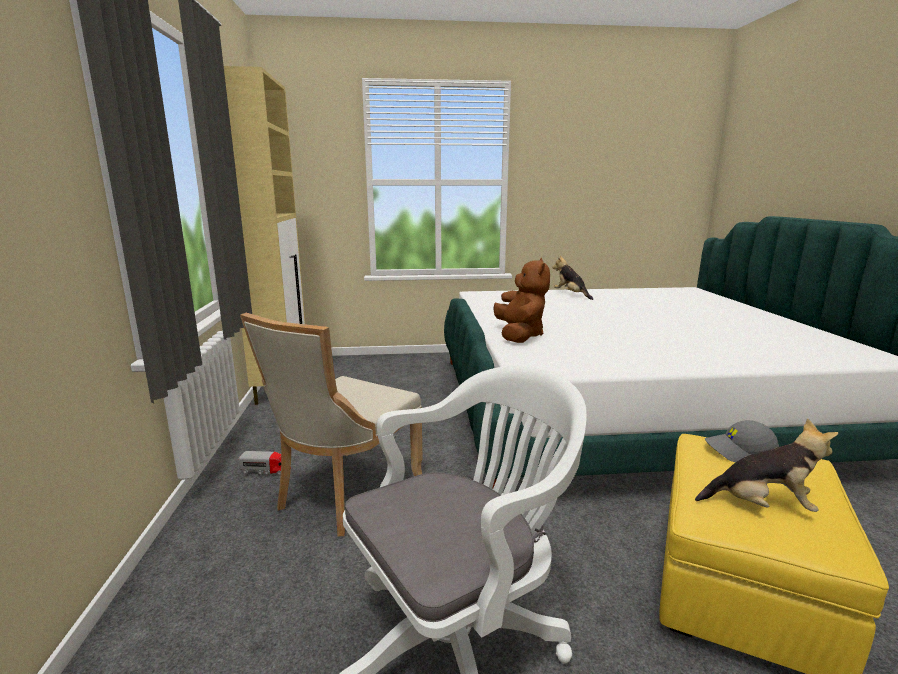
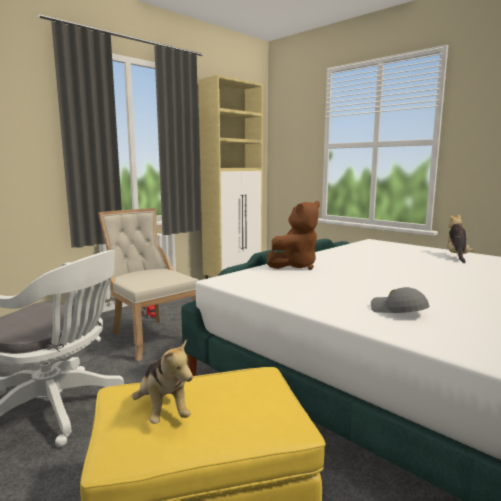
camera: 50 degrees right, 5 degrees down
beige chair [240,313,423,537] -> beige chair turned 60 degrees clockwise [98,208,199,361]
grey cap [705,420,779,462] -> grey cap moved to [371,287,430,313]

